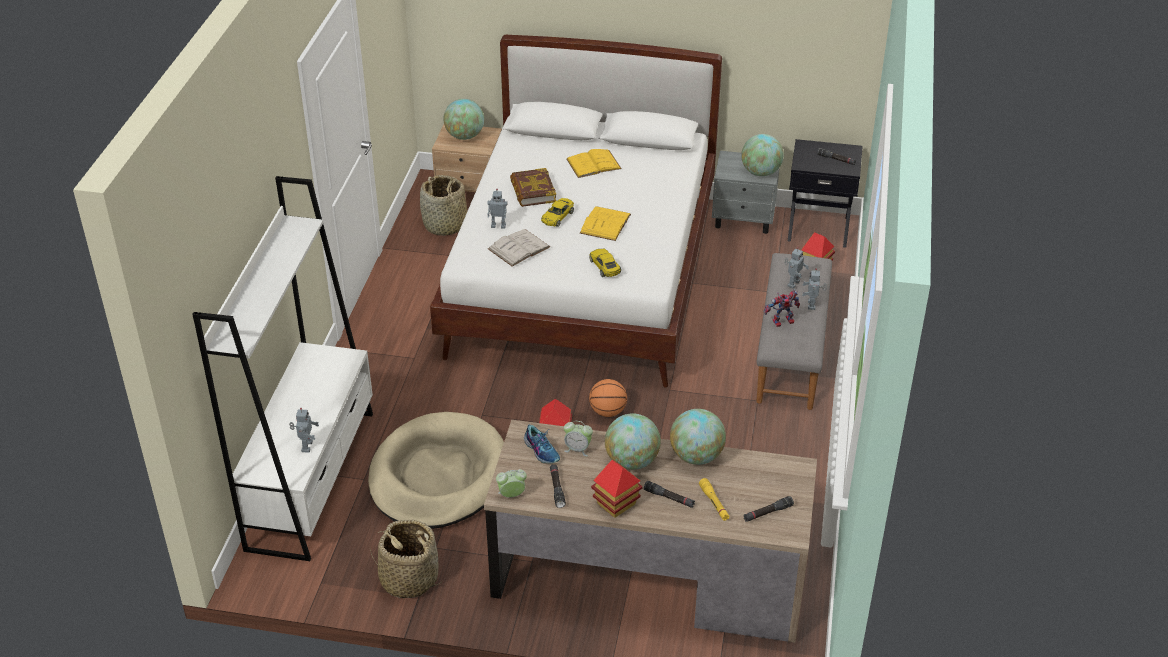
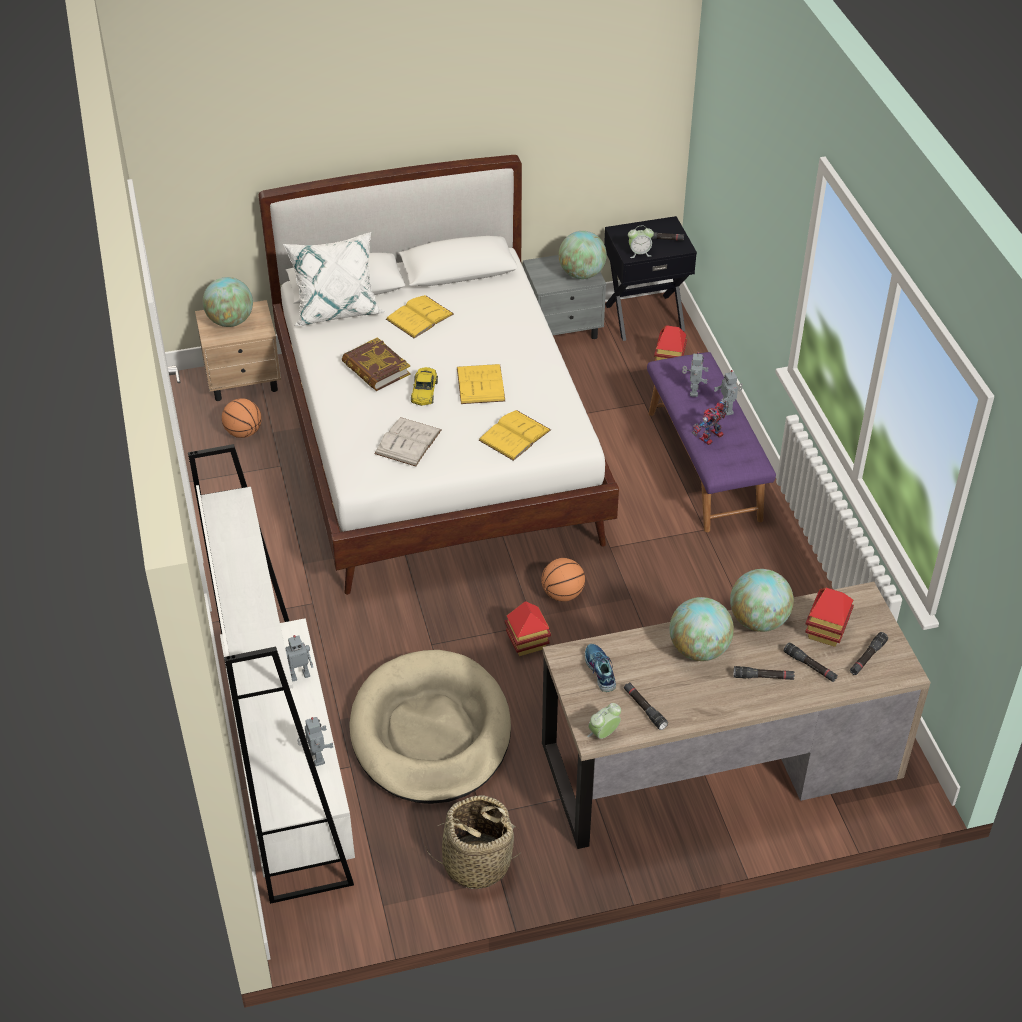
camera: 25 degrees left, 5 degrees up
basket [420,175,467,236] -> basketball [222,399,262,438]
toy robot [487,189,508,229] -> toy robot moved to [286,635,313,682]
shoe [524,425,560,464] -> shoe turned 135 degrees counterclockwise [585,644,616,692]
alarm clock [564,421,593,457] -> alarm clock moved to [628,226,654,258]
yellow toy car [589,249,621,277] -> yellow book [478,410,551,461]
toy house [591,460,643,518] -> toy house moved to [805,588,854,647]
yellow flashlight [699,478,730,521] -> black flashlight [784,642,838,682]
grey bench [756,253,832,410] -> purple bench [647,352,776,532]
none -> white pillow [283,232,386,326]

